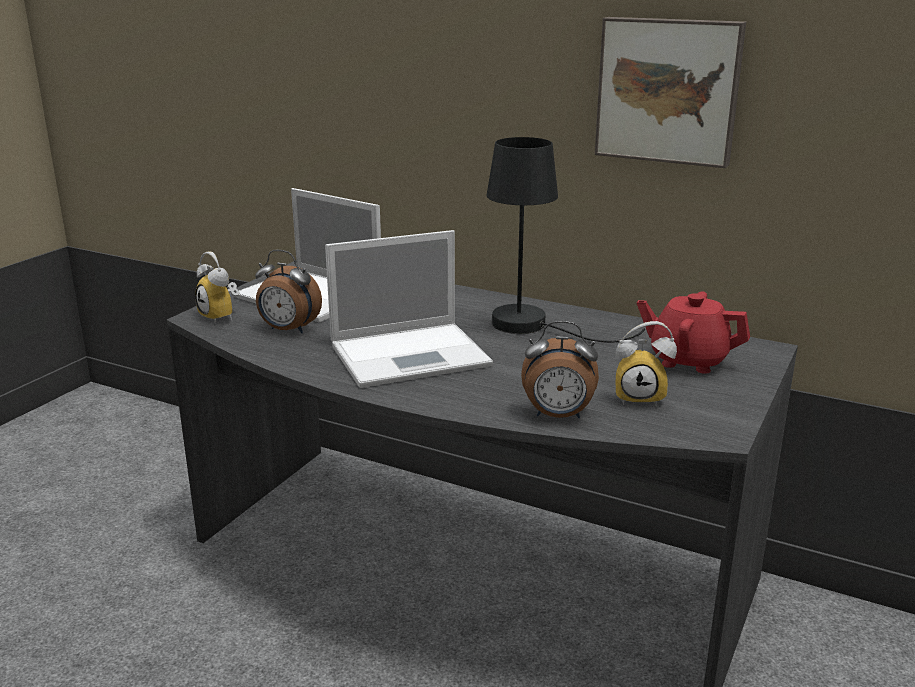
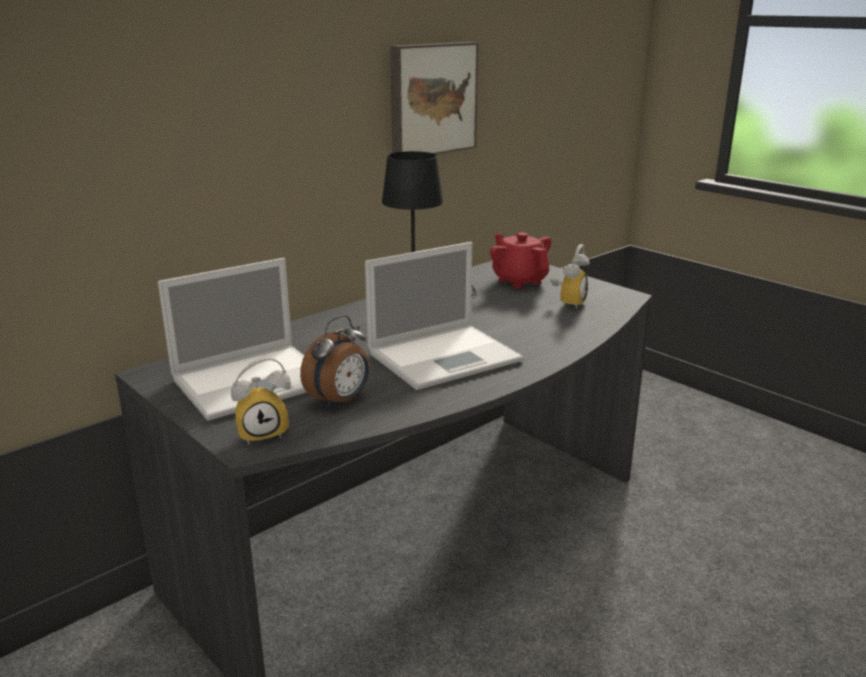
camera: 70 degrees left, 0 degrees up
laptop [325,230,493,388] -> laptop turned 60 degrees clockwise [365,242,523,390]
alarm clock [521,321,599,418] -> none
red teapot [637,291,750,374] -> red teapot turned 105 degrees clockwise [490,232,551,289]

